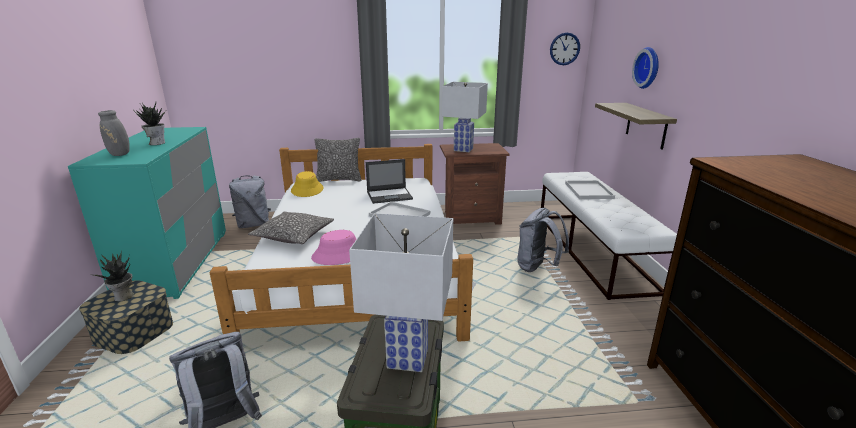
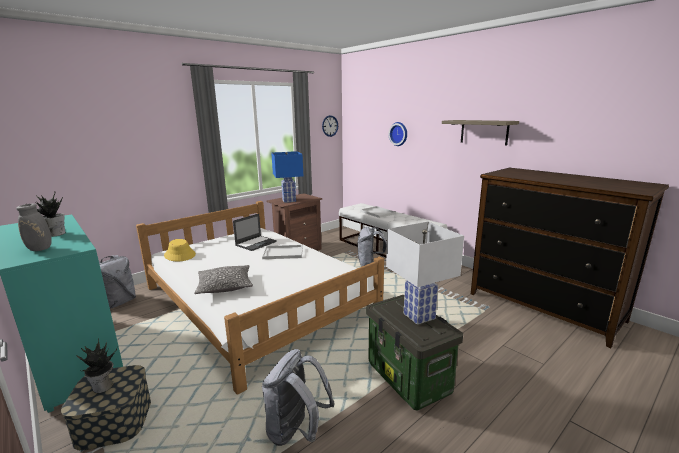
camera: 35 degrees left, 5 degrees down
pink hat [311,230,356,265] -> none
pillow [315,138,361,182] -> none
white table lamp [442,82,488,152] -> blue table lamp [271,151,303,203]
shelf [595,103,677,150] -> shelf moved to [442,120,519,145]

